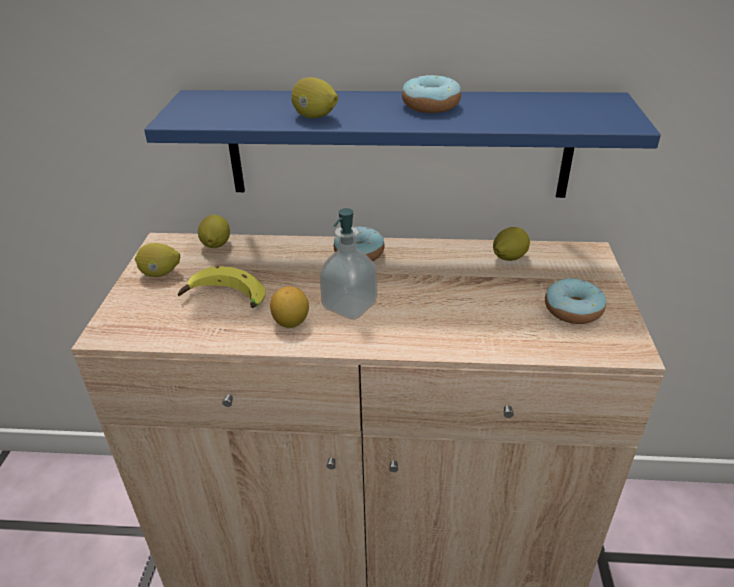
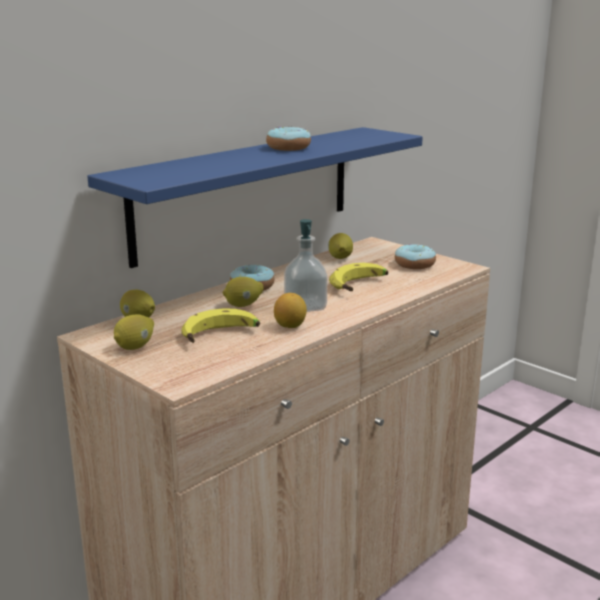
camera: 50 degrees left, 15 degrees down
lemon [291,77,338,118] -> lemon moved to [223,277,263,307]
none -> banana [329,263,388,291]

